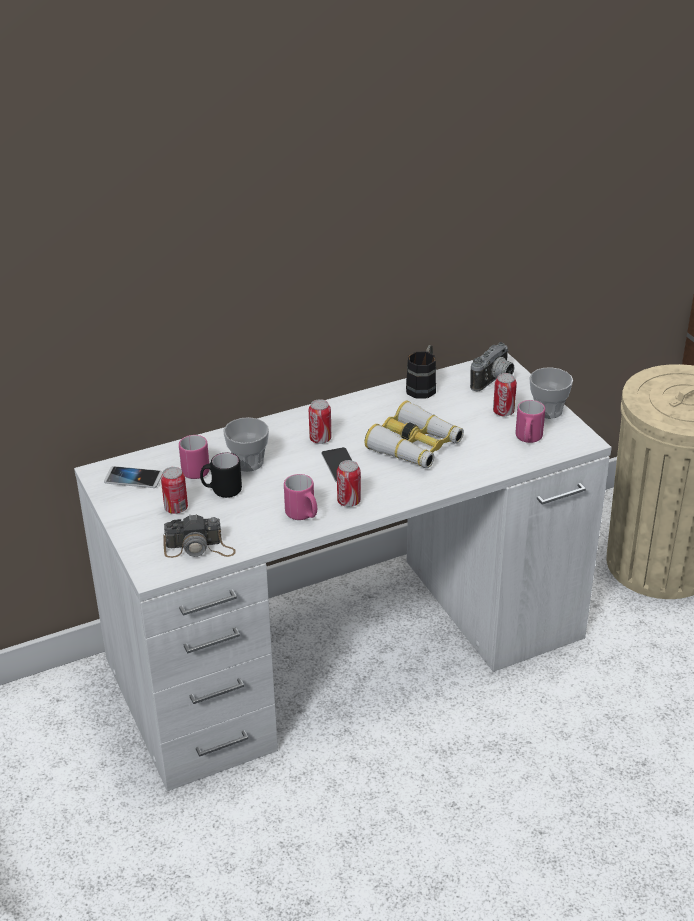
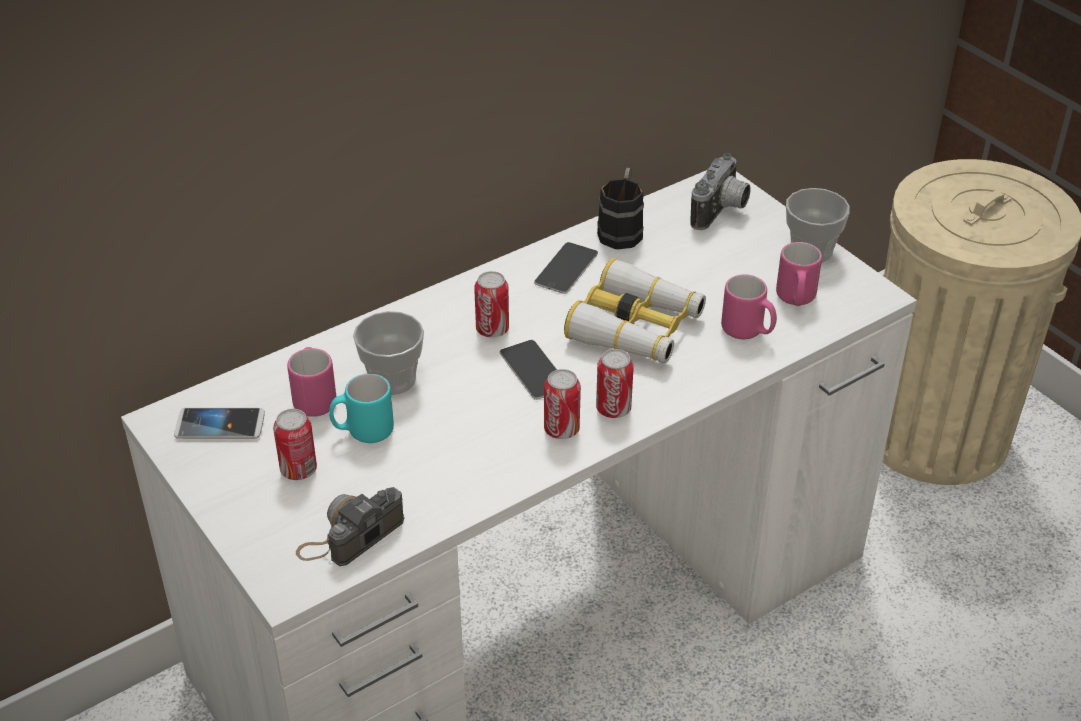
camera: 10 degrees left, 5 degrees up
camera [163,514,236,558] -> camera turned 150 degrees clockwise [296,487,404,566]
black mug [200,453,242,498] -> turquoise mug [329,374,394,443]
pink mug [284,474,317,520] -> pink mug moved to [721,274,777,339]
can [493,373,517,416] -> can moved to [596,349,634,418]
none -> phone [534,242,598,294]

